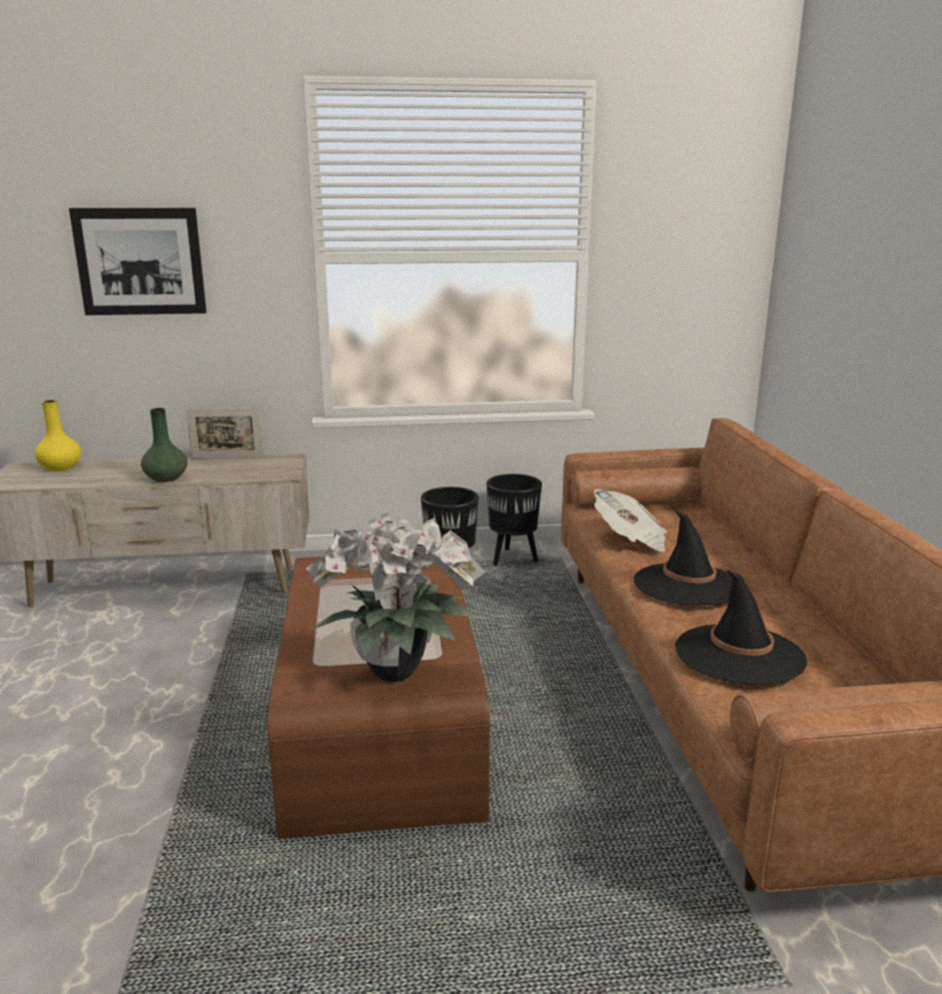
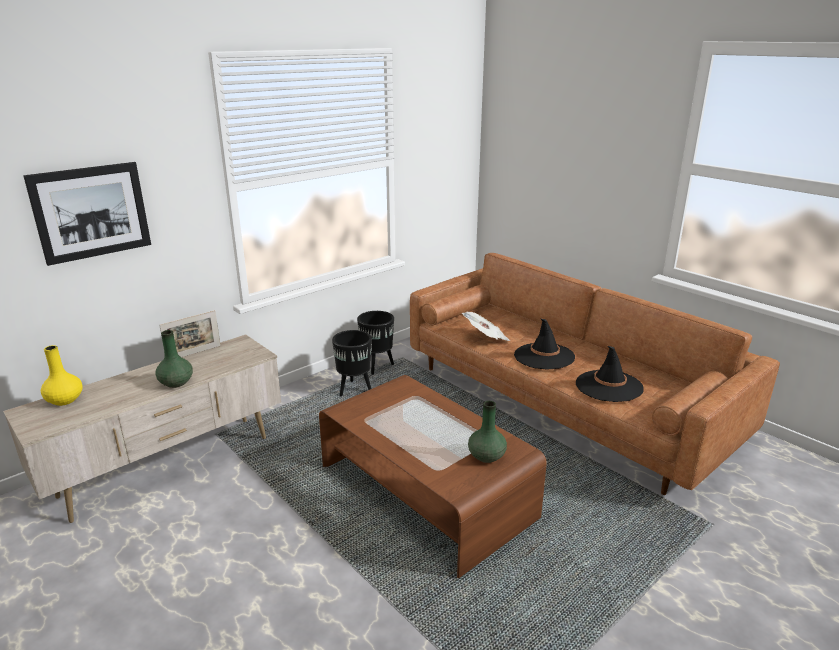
camera: 35 degrees left, 5 degrees up
potted plant [305,513,485,682] -> green vase [468,401,507,463]

